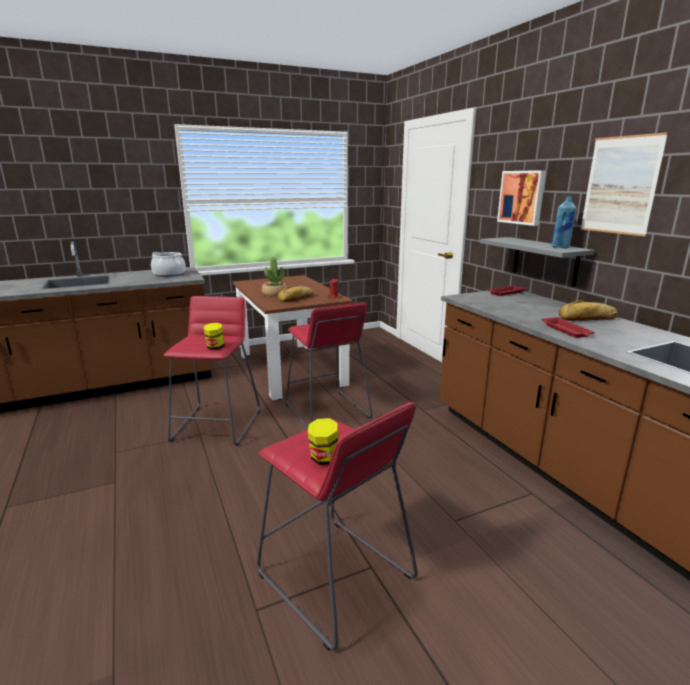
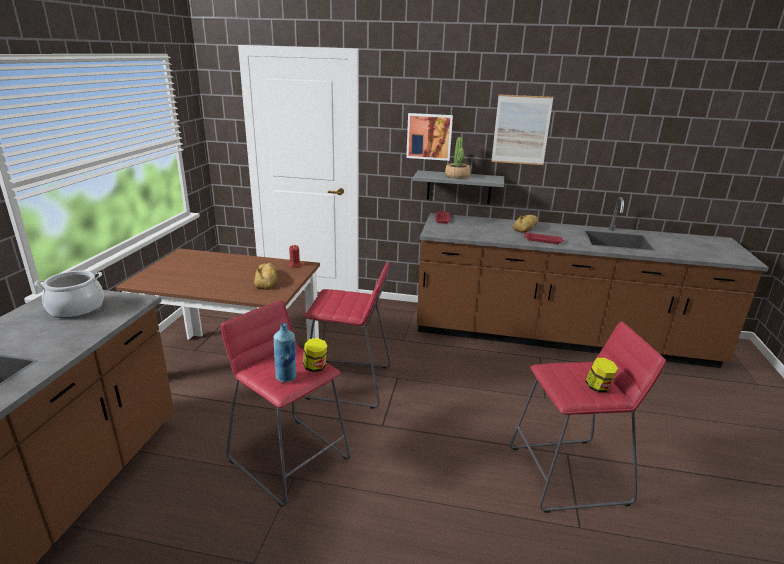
camera: 55 degrees left, 5 degrees up
potted plant [262,257,287,296] -> potted plant moved to [445,137,471,179]
blue bottle [552,196,577,248] -> blue bottle moved to [273,323,296,382]

